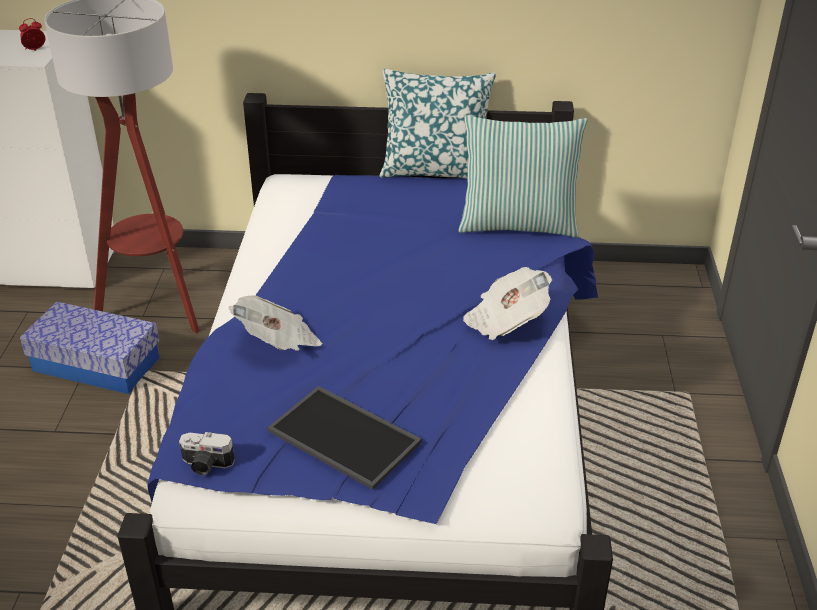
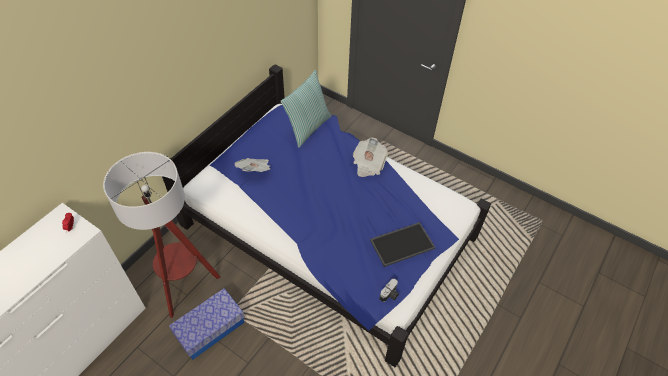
camera: 60 degrees left, 15 degrees up
newspaper [229,295,322,351] -> newspaper moved to [235,158,271,172]
pillow [380,69,496,179] -> none

